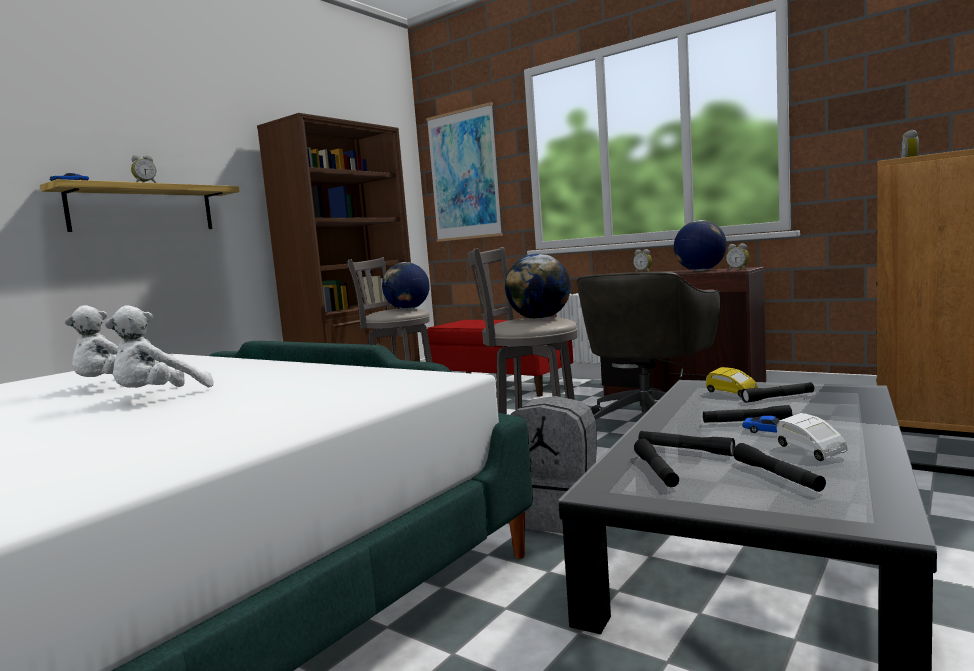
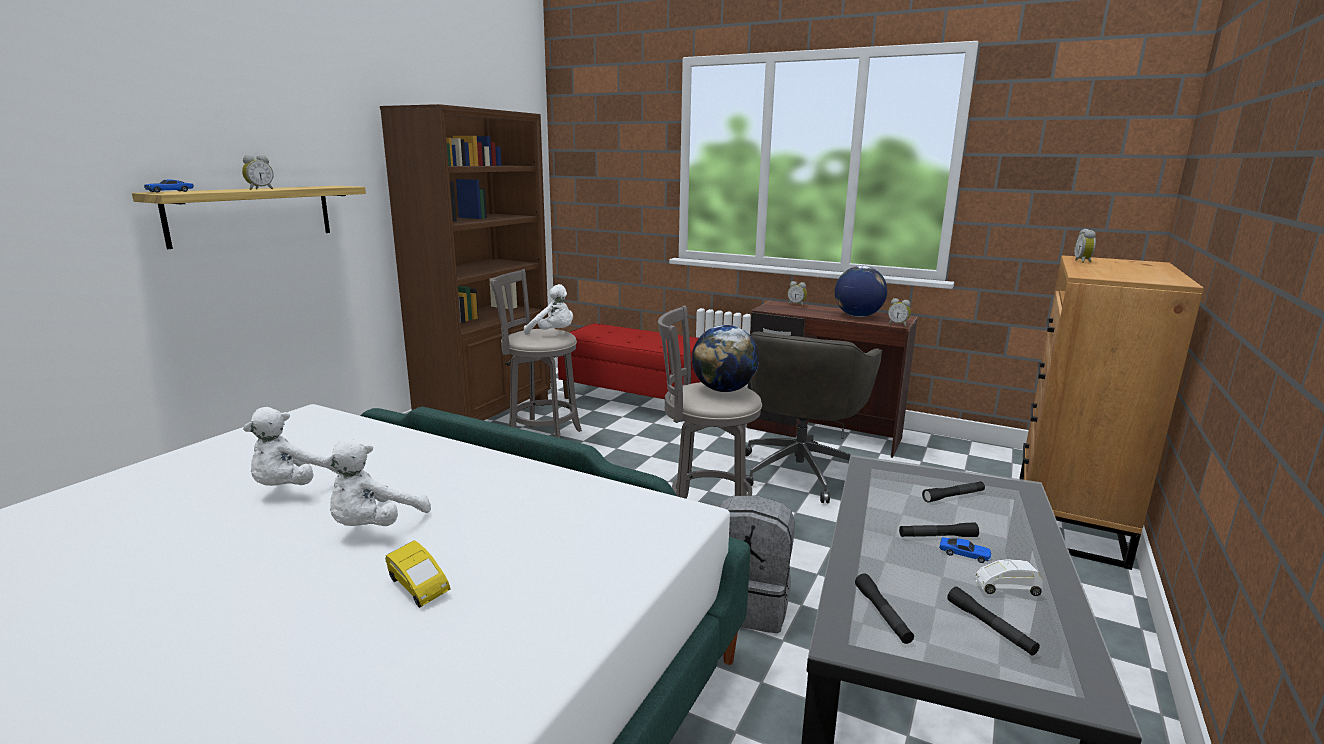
camera: 10 degrees left, 10 degrees up
globe [382,262,430,310] -> white plush toy [524,284,573,335]
picture [426,102,503,242] -> none
black flashlight [639,431,735,456] -> none
yellow toy car [706,367,758,398] -> yellow toy car moved to [385,540,450,608]
white toy car [776,413,848,461] -> white toy car turned 120 degrees clockwise [974,559,1043,596]

